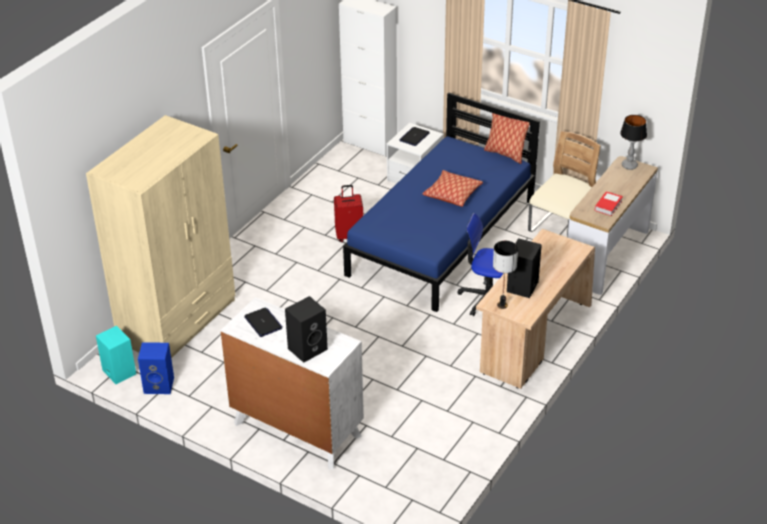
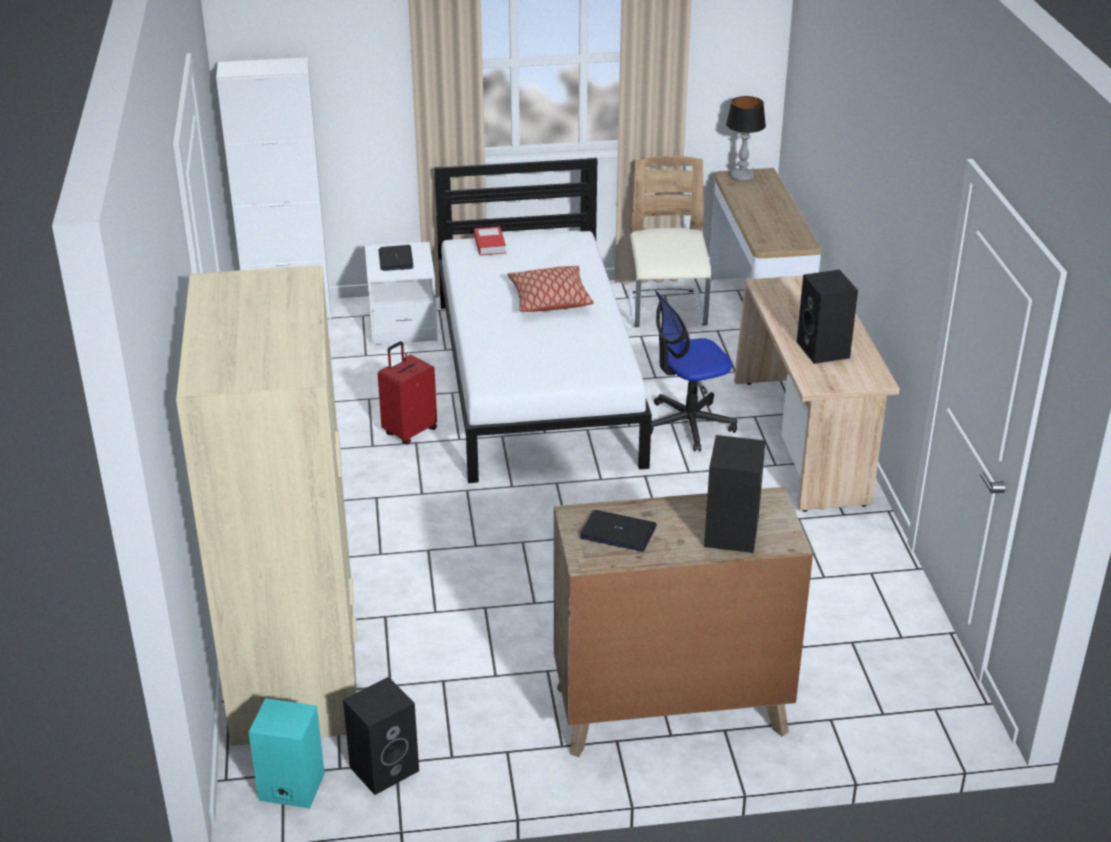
camera: 40 degrees left, 5 degrees down
blue speaker [138,342,174,394] -> black speaker [343,677,419,795]
white dresser [220,297,364,469] -> brown dresser [554,487,813,757]
blue bed [343,92,540,312] -> white bed [434,158,652,483]
pillow [484,113,530,164] -> none
table lamp [493,241,518,309] -> none
book [595,191,623,216] -> book moved to [474,226,506,256]

